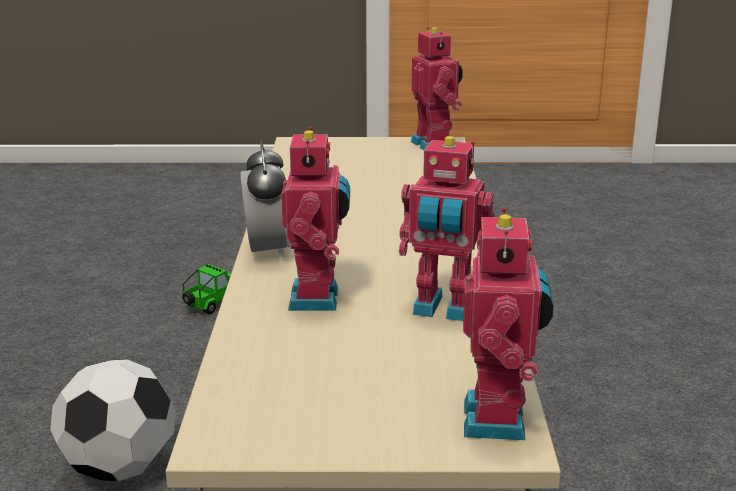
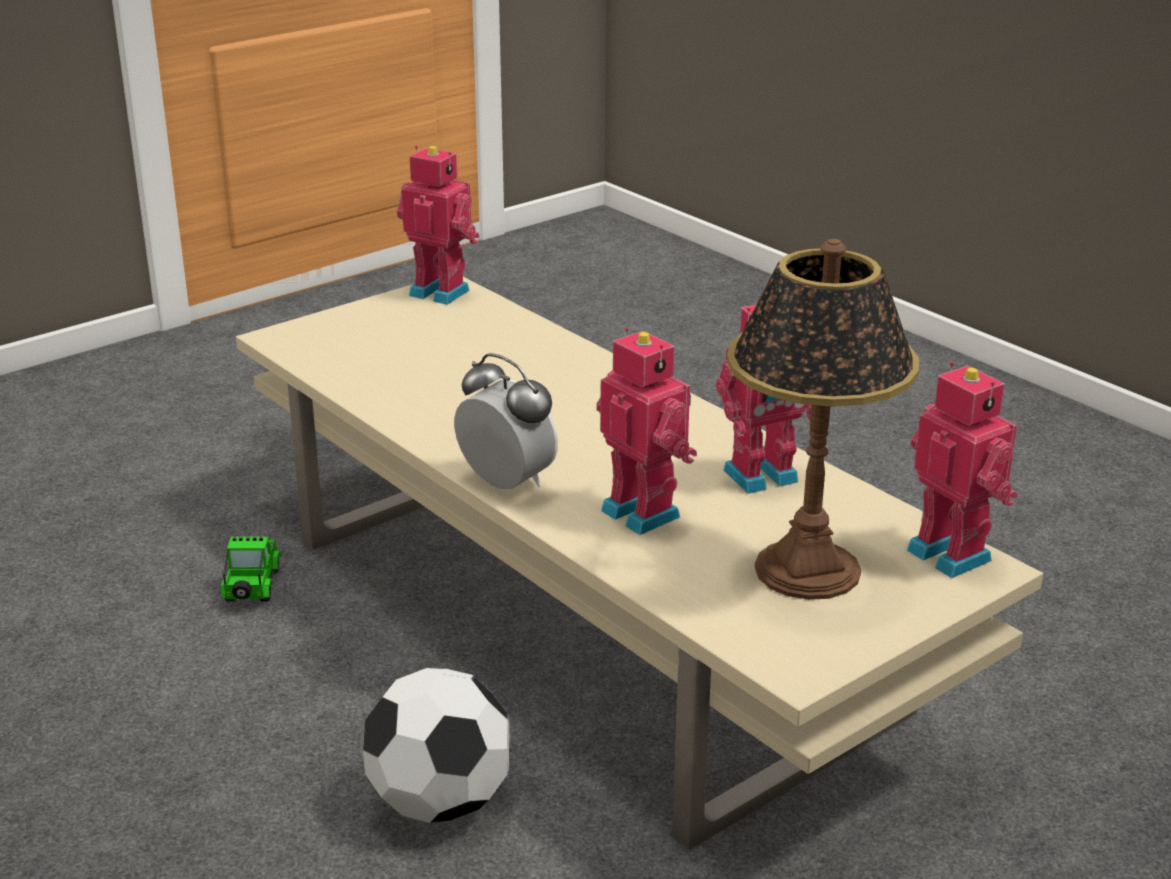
camera: 40 degrees left, 5 degrees up
none -> table lamp [727,239,919,600]

